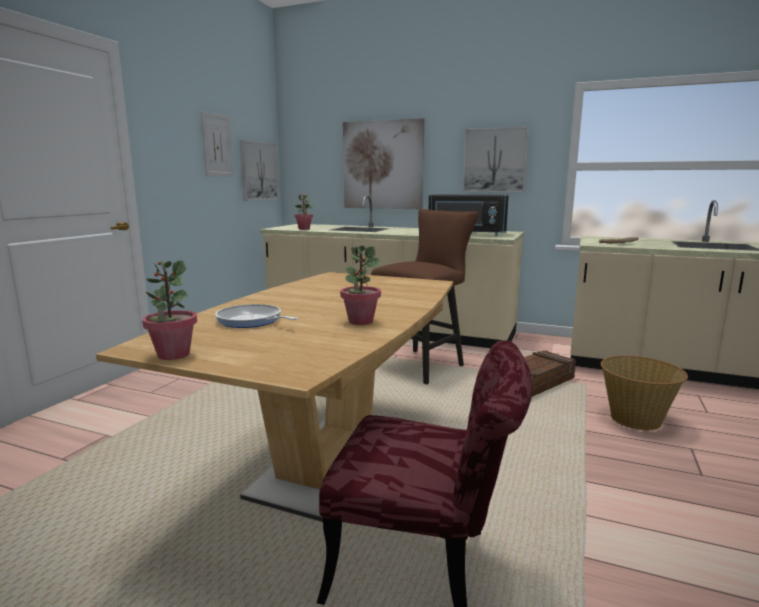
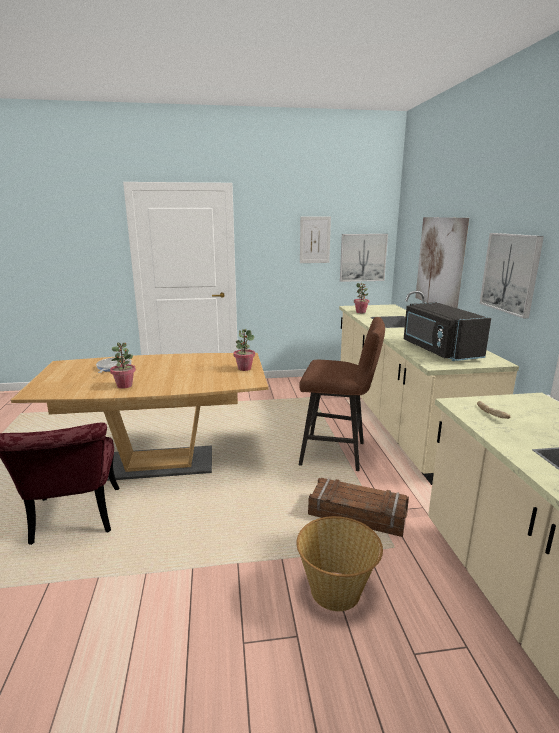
camera: 60 degrees right, 5 degrees up
potted plant [142,260,197,360] -> potted plant moved to [234,329,255,371]

